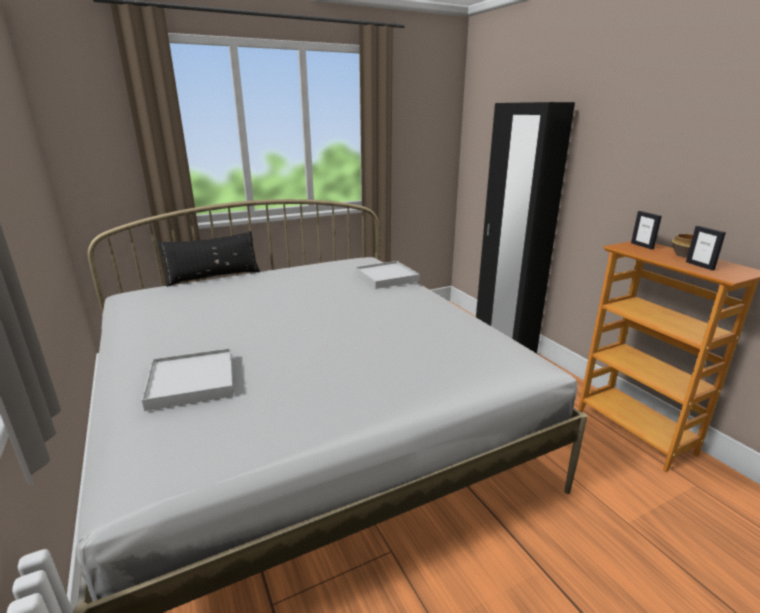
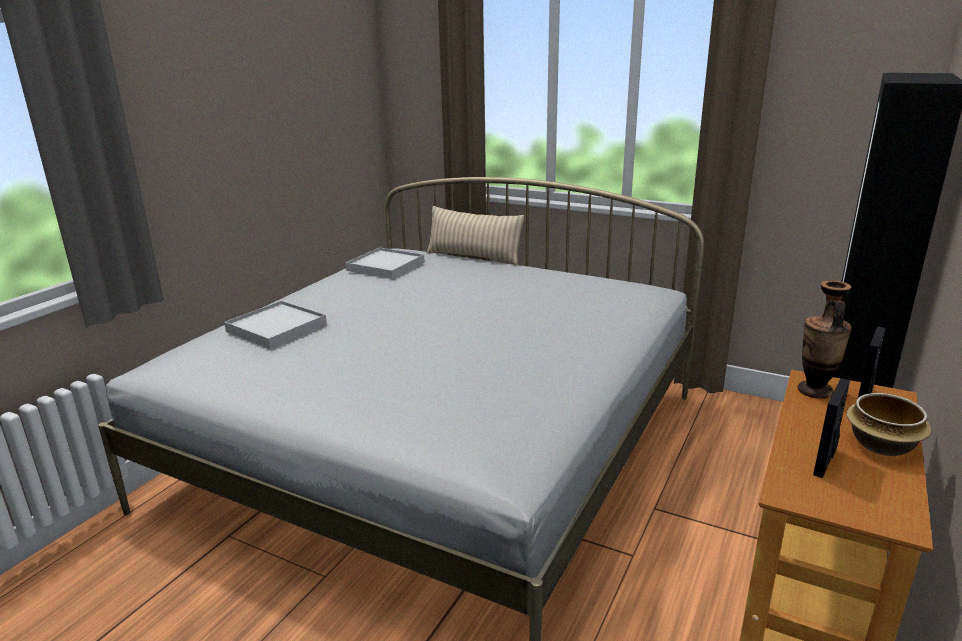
camera: 55 degrees right, 0 degrees up
black pillow [157,231,260,287] -> beige pillow [427,206,524,266]
white tray [355,261,420,289] -> white tray moved to [346,247,424,279]
none -> vase [798,280,852,399]

